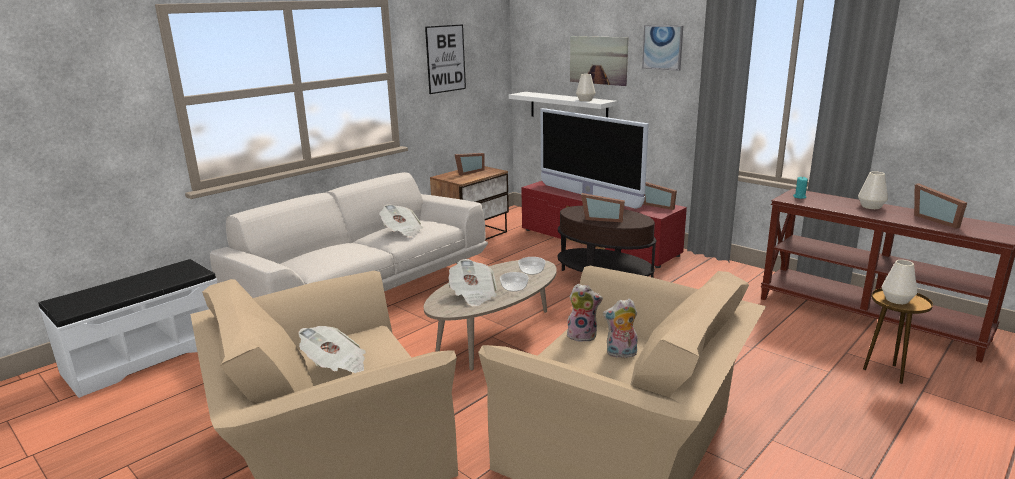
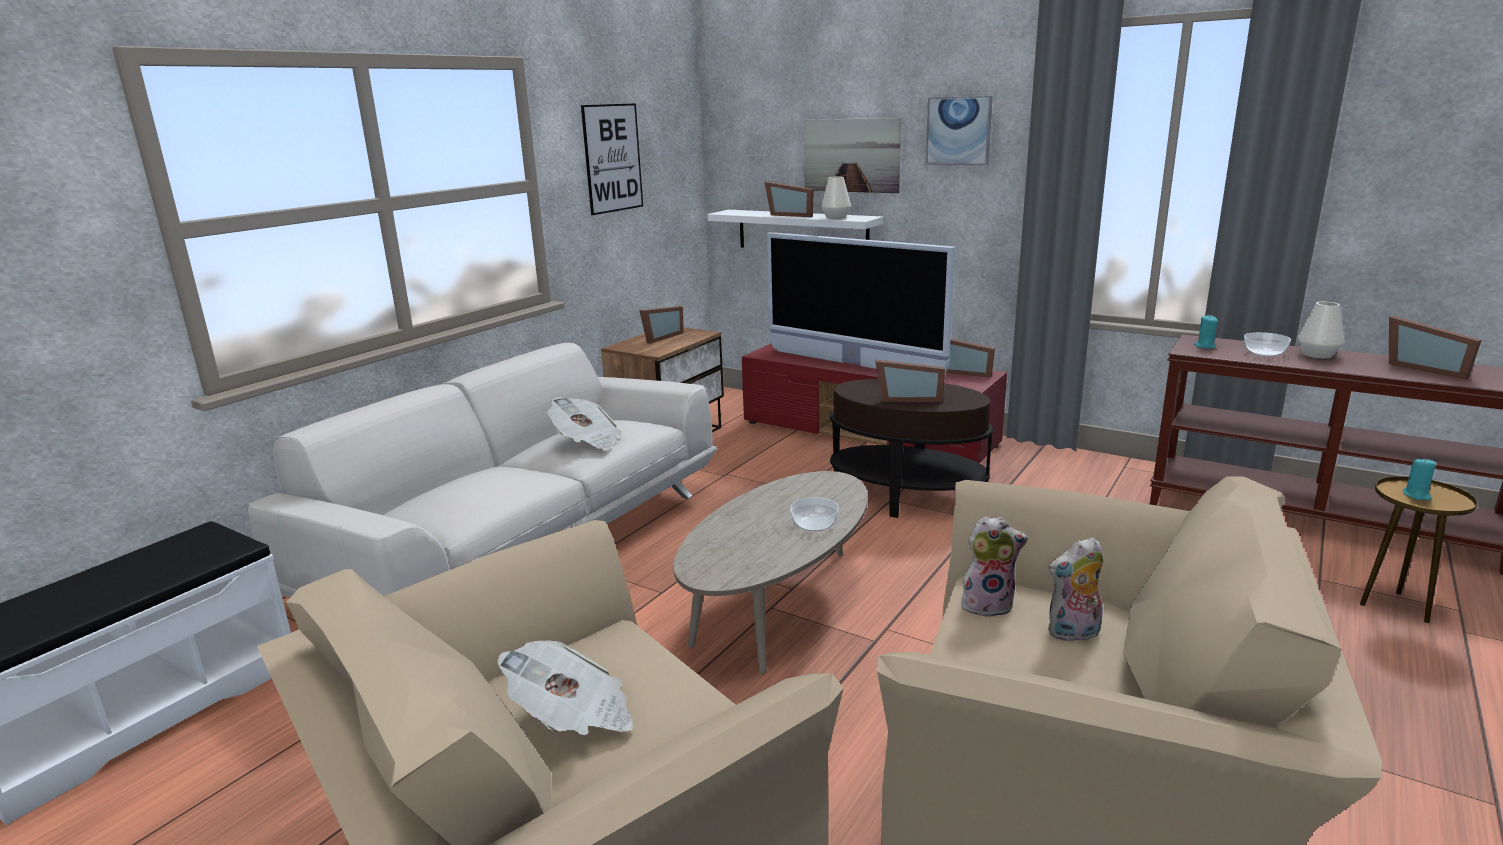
camera: 10 degrees left, 0 degrees up
newspaper [448,259,497,307] -> none
bowl [518,257,545,275] -> bowl moved to [1244,332,1291,356]
white vase [882,260,917,304] -> turquoise candle [1403,458,1436,500]
none -> picture frame [765,181,814,217]

